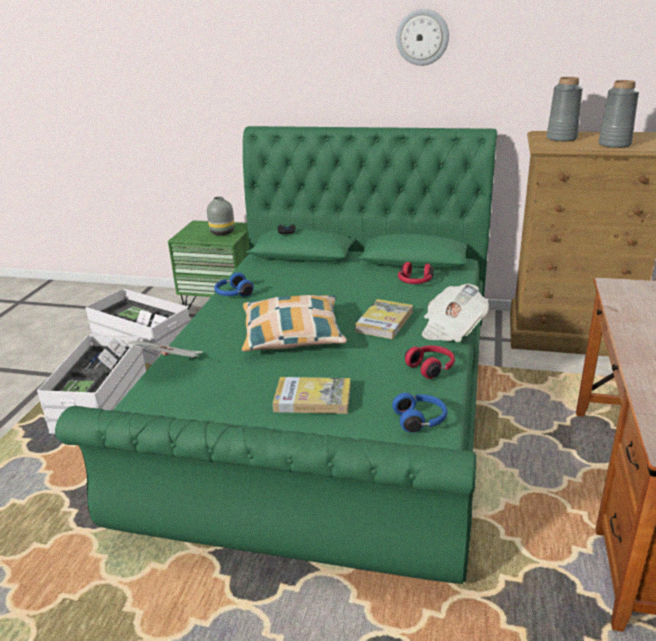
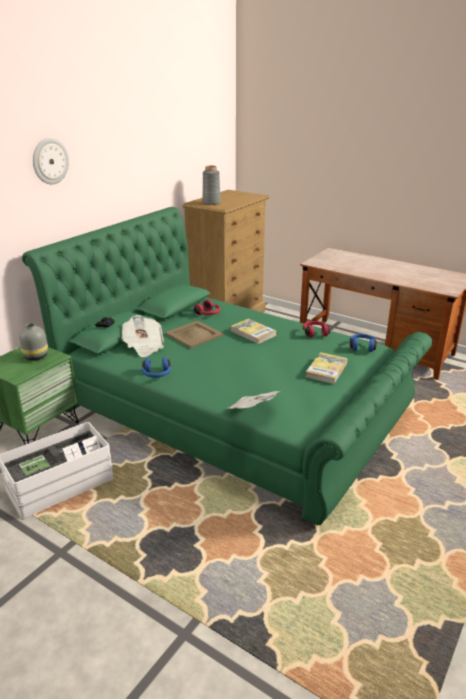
camera: 70 degrees left, 0 degrees up
white storage box [37,334,146,434] -> none
pillow [242,295,347,352] -> none
wall clock [396,9,449,66] -> wall clock moved to [33,138,69,184]
newspaper [422,284,489,342] -> newspaper moved to [122,315,164,357]
grey vase [598,80,639,148] -> none
none -> beige tray [165,321,224,348]

